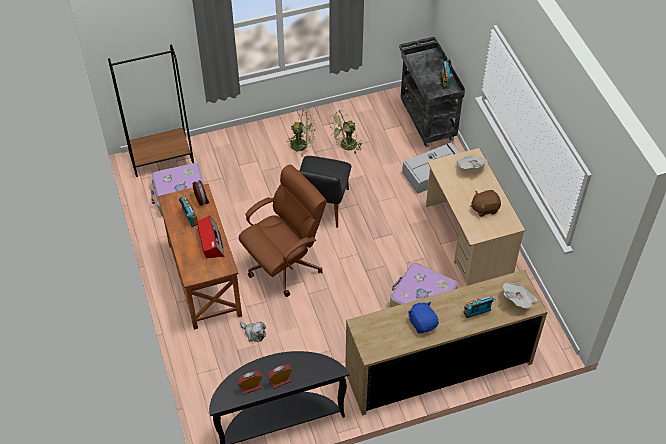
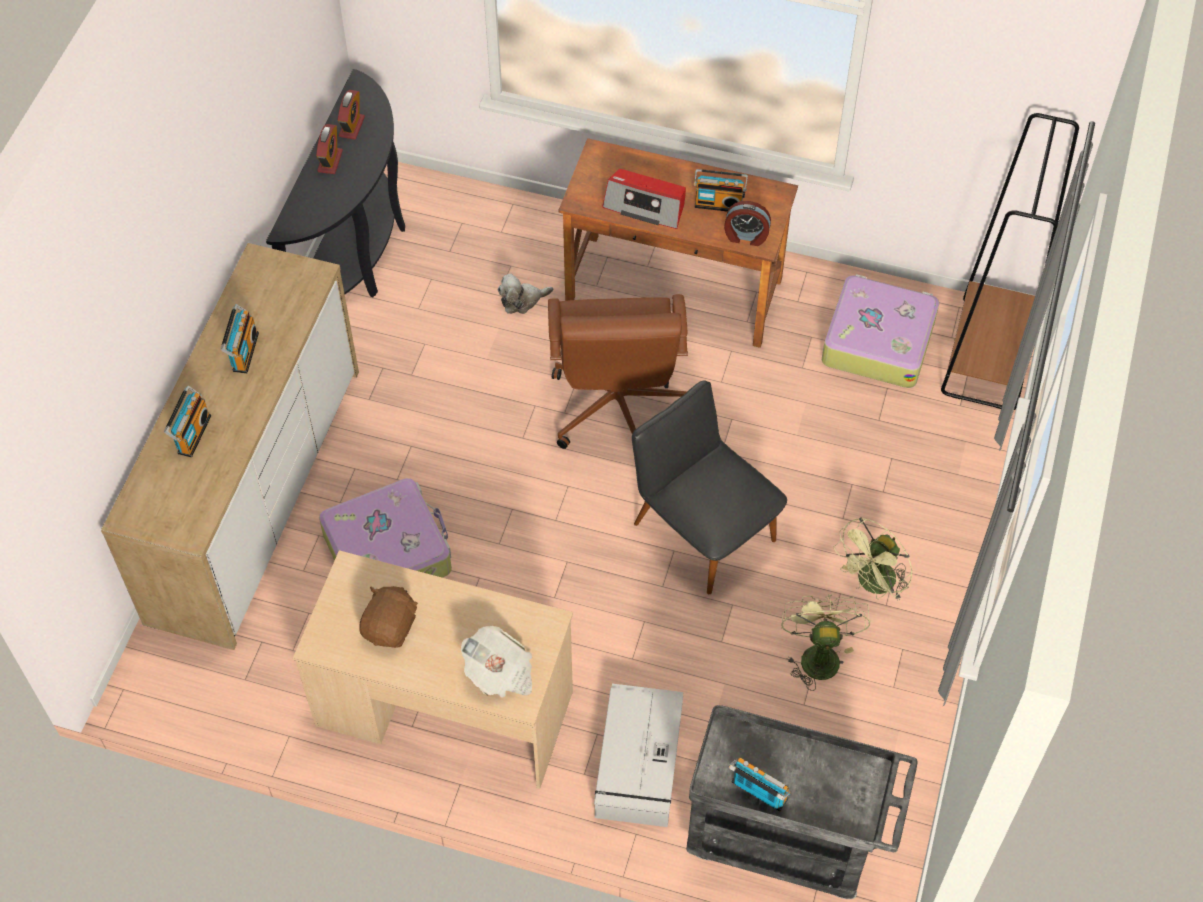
camera: 125 degrees right, 5 degrees up
blue plush toy [408,302,439,334] -> radio [221,304,259,373]
newspaper [503,282,537,309] -> none

